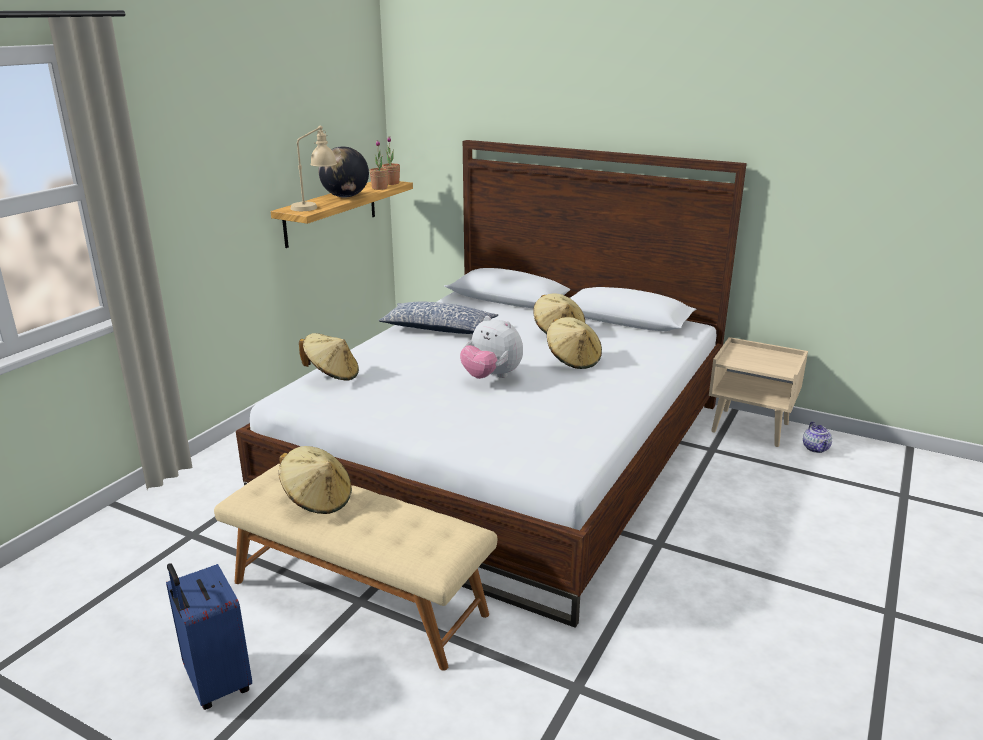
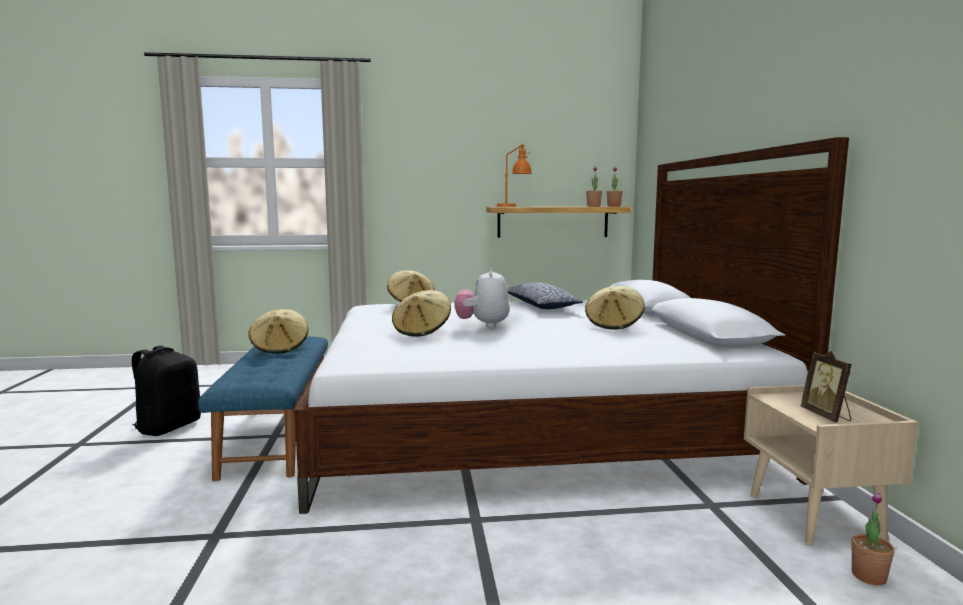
camera: 55 degrees right, 15 degrees down
blue suitcase [166,563,252,710] -> black backpack [132,346,201,436]
beige bench [214,464,497,671] -> blue bench [198,336,328,481]
beige table lamp [290,126,337,211] -> orange table lamp [496,144,532,207]
globe [319,146,369,198] -> none
beige hat [547,317,602,369] -> beige hat moved to [392,290,451,337]
teapot [803,421,832,453] -> potted plant [851,492,895,585]
none -> picture frame [801,351,852,422]

